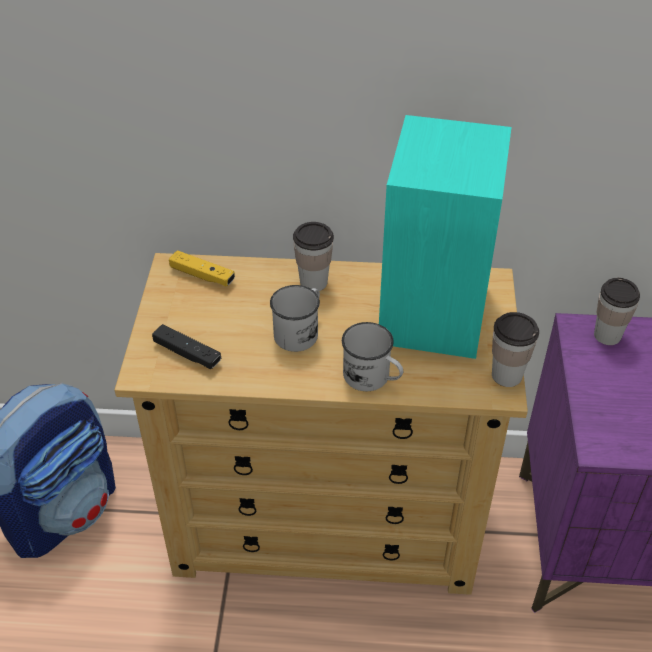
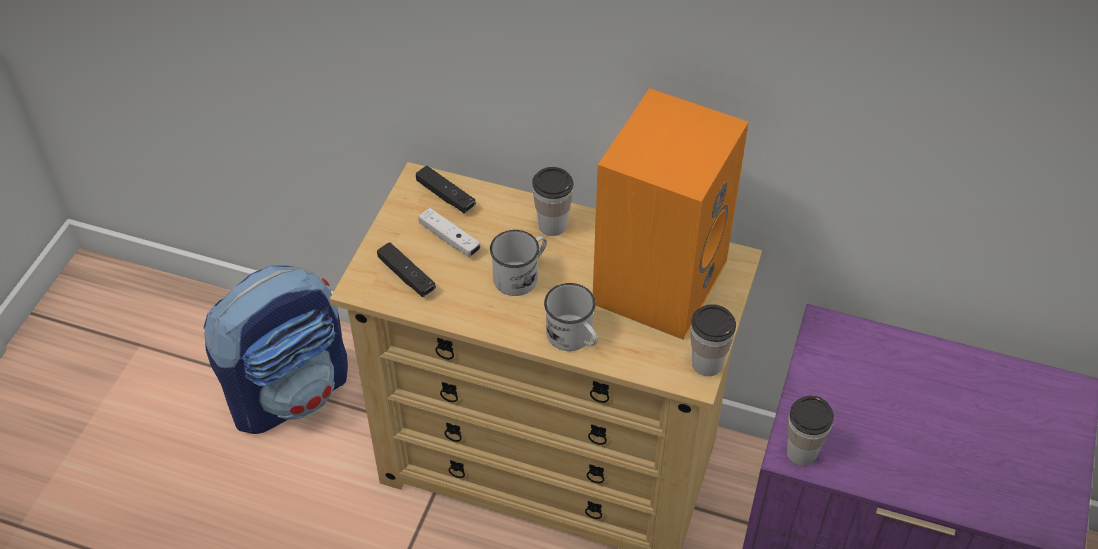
camera: 15 degrees right, 5 degrees up
yellow game controller [169,250,235,286] -> black game controller [416,166,476,213]
turquoise speaker [379,115,512,359] -> orange speaker [593,88,749,340]
cup [594,278,640,345] -> cup moved to [787,395,834,466]
none -> white game controller [418,208,481,257]

